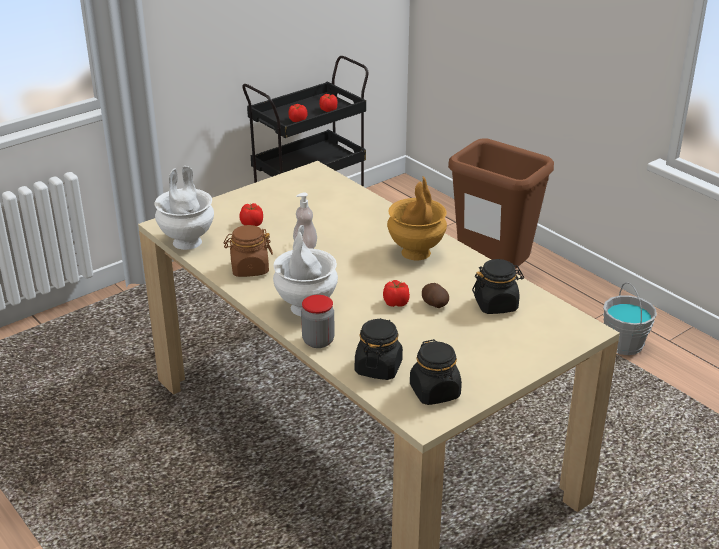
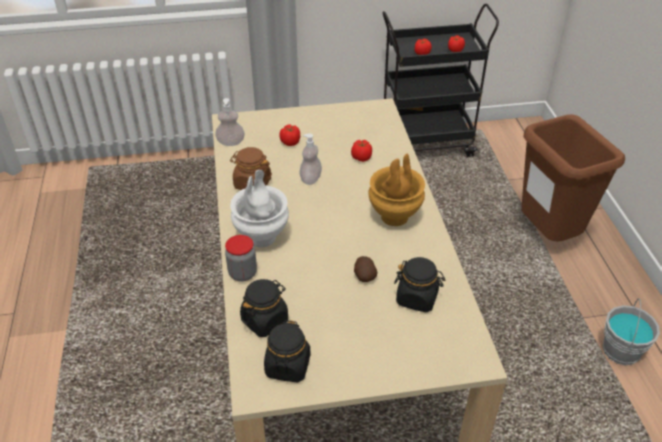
camera: 30 degrees right, 10 degrees up
white vase [155,166,214,250] -> soap dispenser [215,98,245,146]
tomato [383,280,410,307] -> tomato moved to [351,140,372,162]

